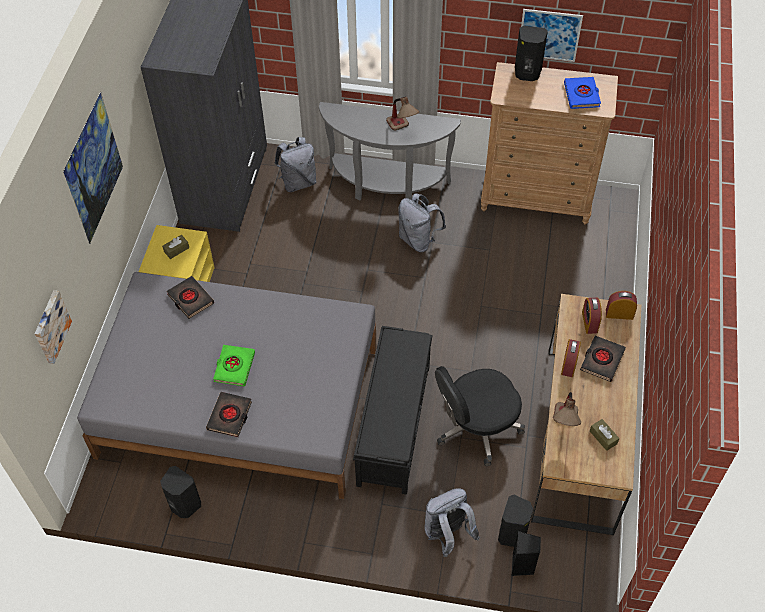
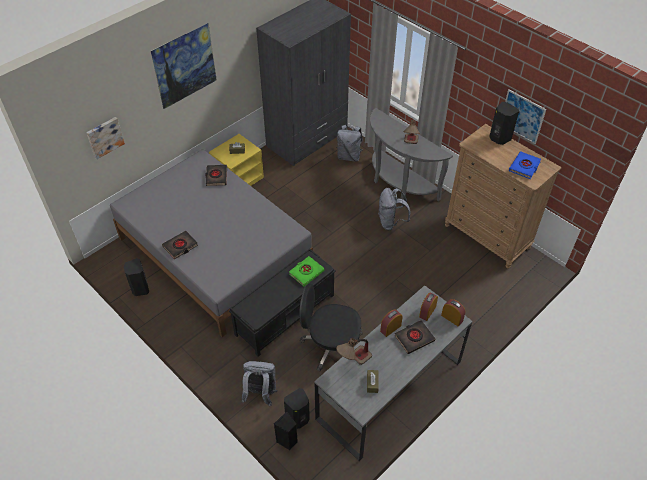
camera: 35 degrees right, 5 degrees down
green book [213,345,255,386] -> green book moved to [289,256,325,286]
brown desk [531,294,641,536] -> grey desk [314,285,472,462]

